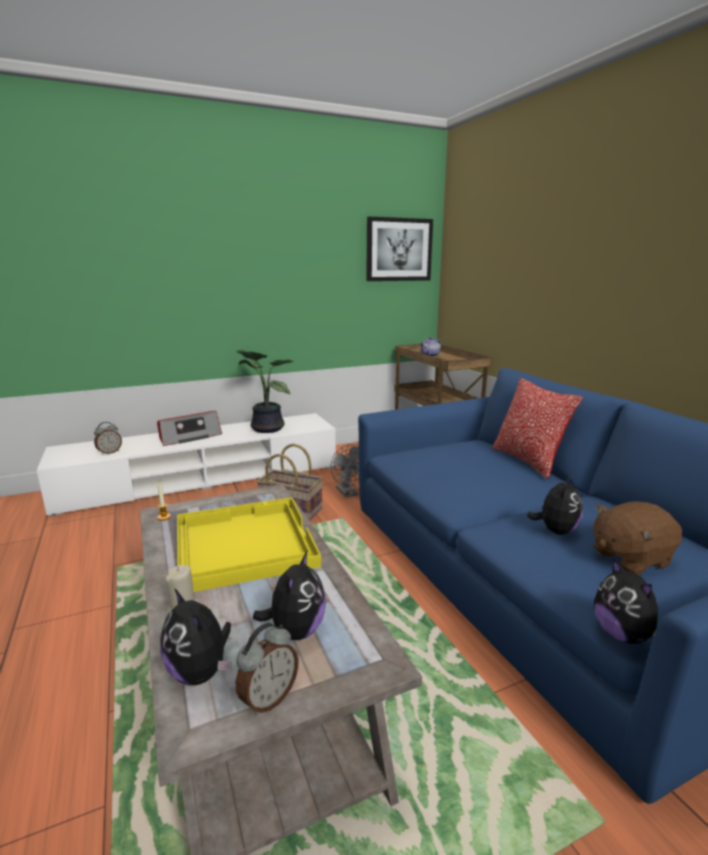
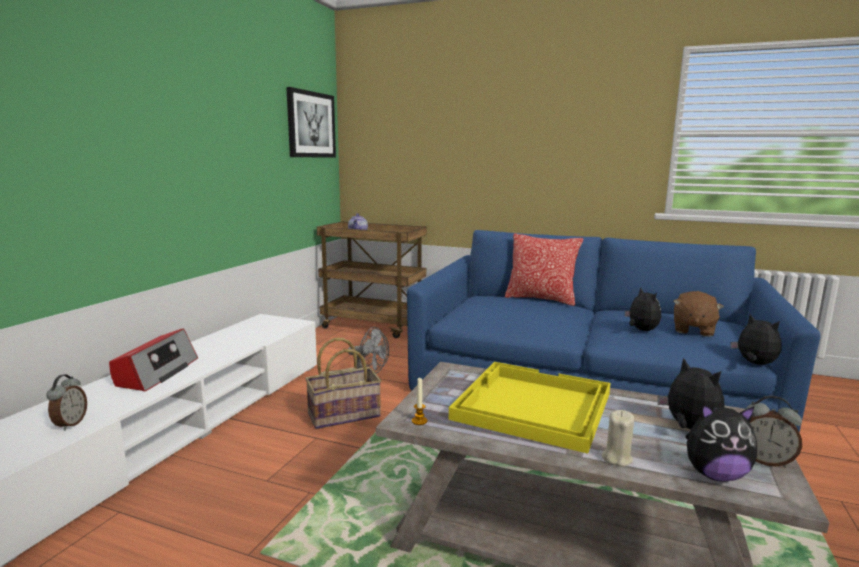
camera: 45 degrees left, 5 degrees down
alarm clock [236,623,298,716] -> alarm clock turned 120 degrees clockwise [745,396,802,468]
potted plant [237,349,293,433] -> none
plush toy [594,559,658,644] -> plush toy turned 150 degrees counterclockwise [731,314,782,365]

